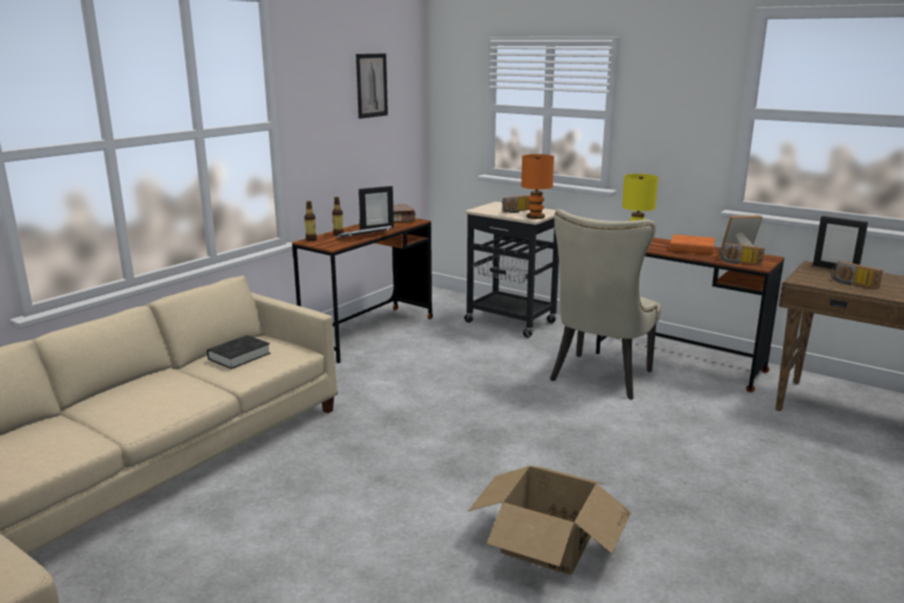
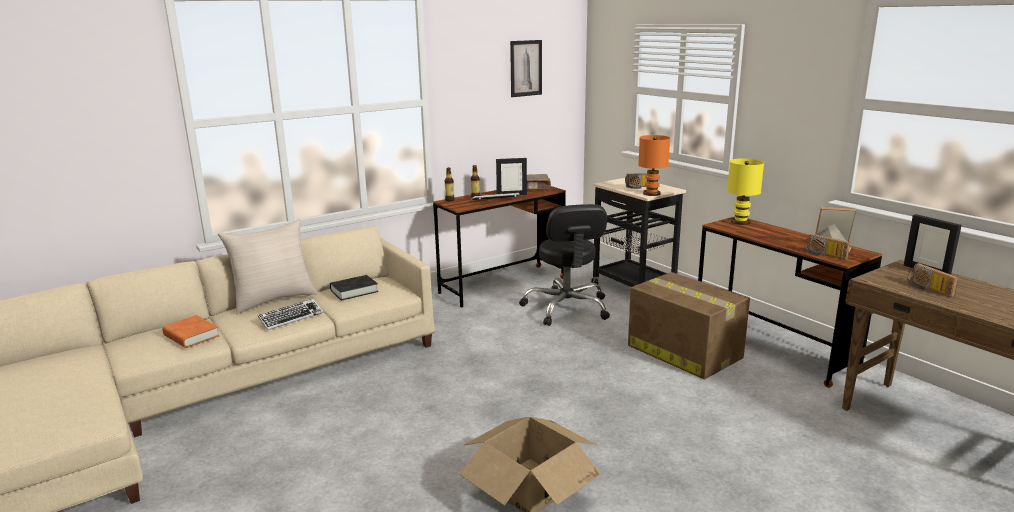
camera: 20 degrees right, 0 degrees up
beige chair [550,209,661,400] -> cardboard box [628,272,750,379]
orange book [670,234,715,255] -> orange book moved to [162,315,219,348]
none -> beige pillow [218,219,318,314]
none -> keyboard [258,299,323,330]
none -> black office chair [519,204,610,326]

